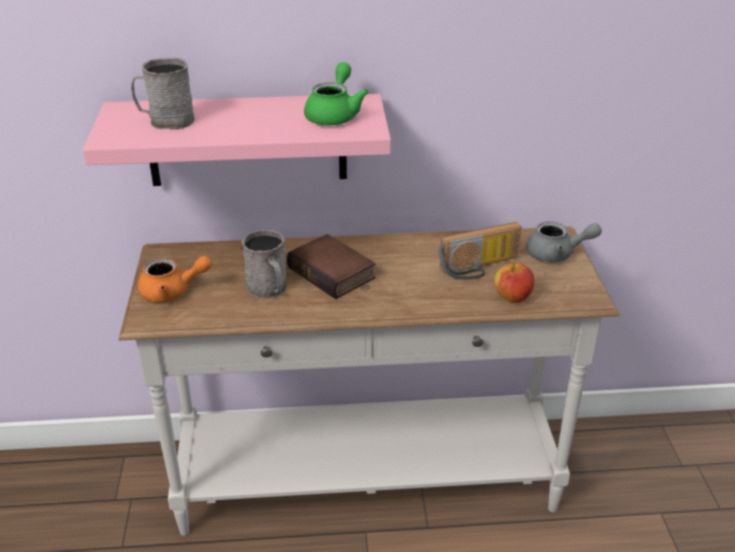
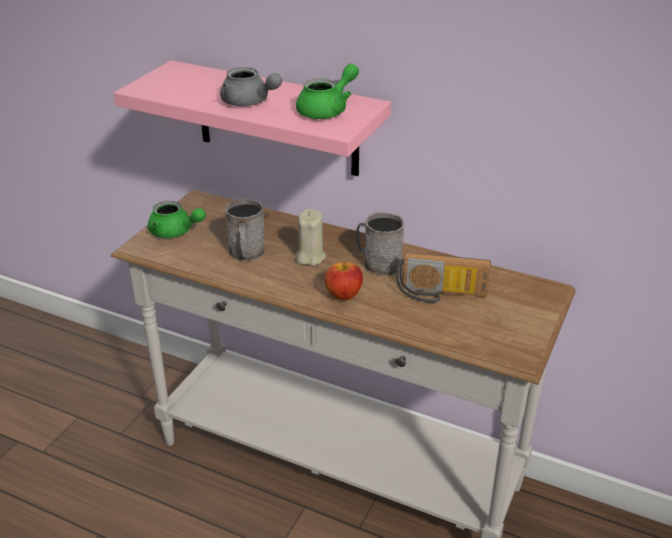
camera: 30 degrees right, 0 degrees up
grey mug [131,58,195,129] -> grey mug moved to [355,212,404,276]
orange teapot [138,256,212,302] -> green teapot [148,201,206,238]
book [287,234,375,299] -> beige candle [295,209,326,266]
apple [494,263,535,303] -> apple moved to [324,261,363,300]
grey teapot [526,221,602,262] -> grey teapot moved to [220,67,282,106]

